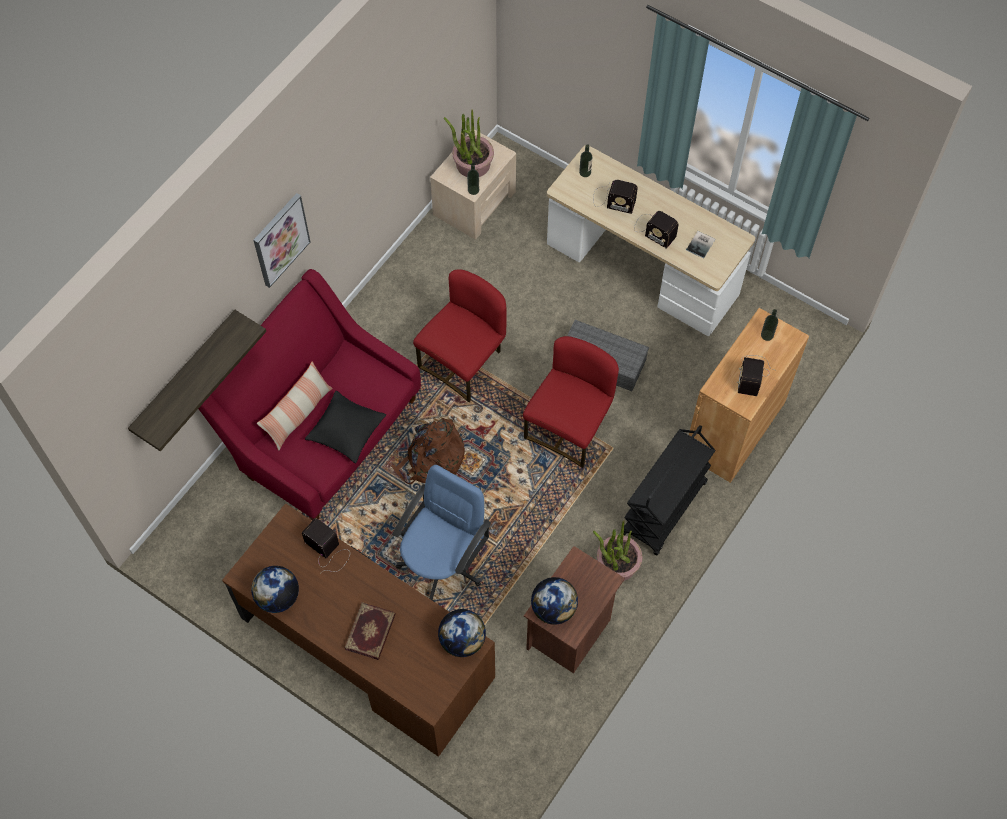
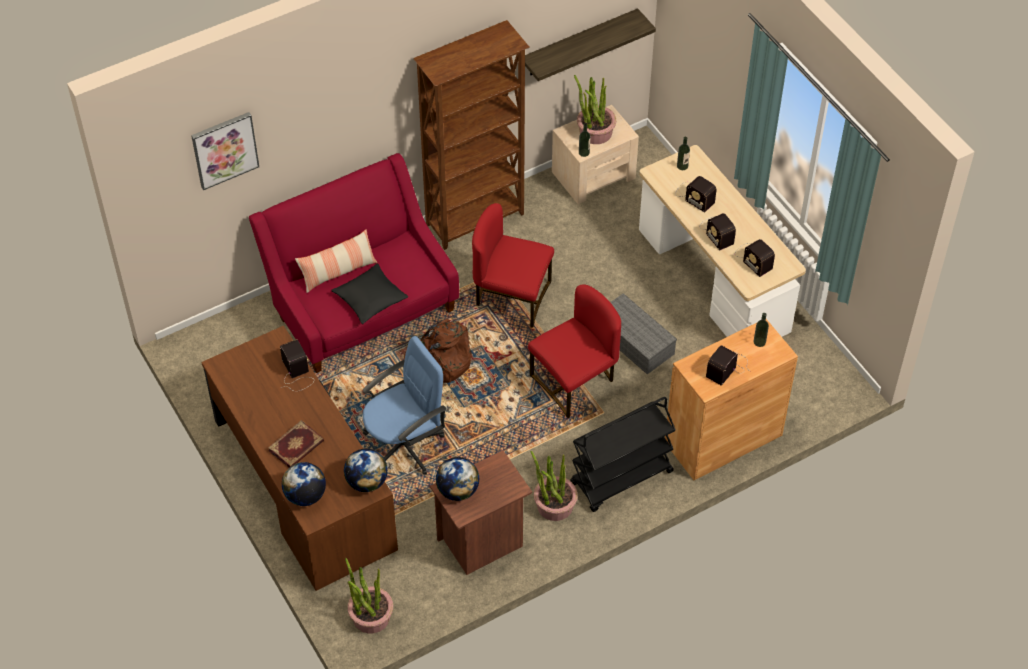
camera: 25 degrees right, 10 degrees down
shelf [128,310,266,451] -> shelf moved to [525,8,656,81]
globe [251,566,299,613] -> globe moved to [282,462,326,506]
picture [253,193,311,288] -> picture moved to [191,112,259,190]
red chair [413,269,507,402] -> red chair turned 135 degrees counterclockwise [472,203,554,328]
book [686,231,715,259] -> radio [735,239,775,277]
none -> potted plant [345,558,393,633]
none -> brown bookcase [413,20,530,250]

